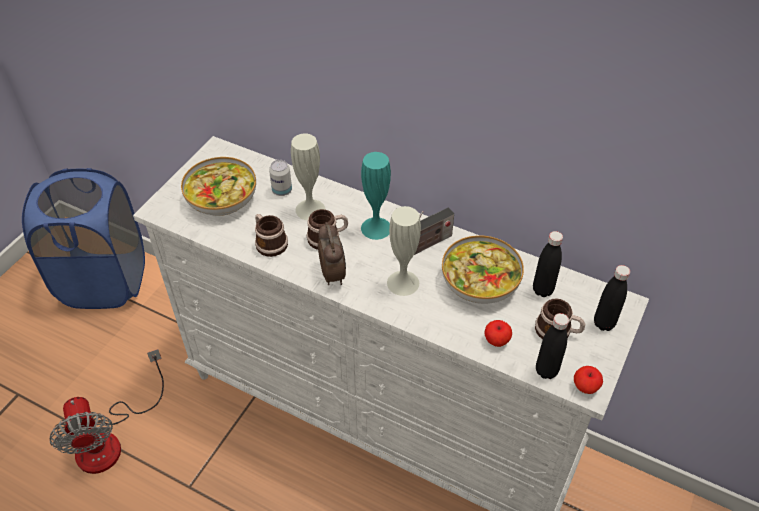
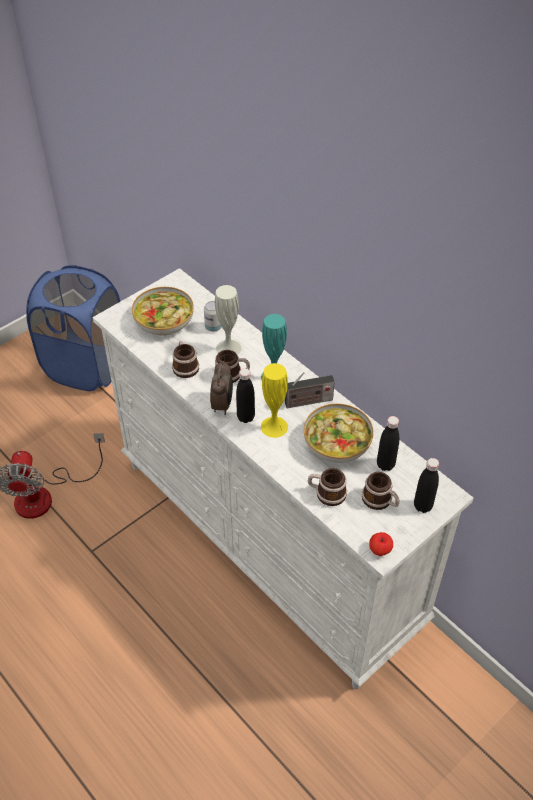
camera: 20 degrees right, 0 degrees up
white vase [387,206,421,296] -> yellow vase [261,363,288,438]
apple [485,320,512,347] -> mug [308,468,347,506]
black bottle [536,313,569,379] -> black bottle moved to [236,368,255,423]

